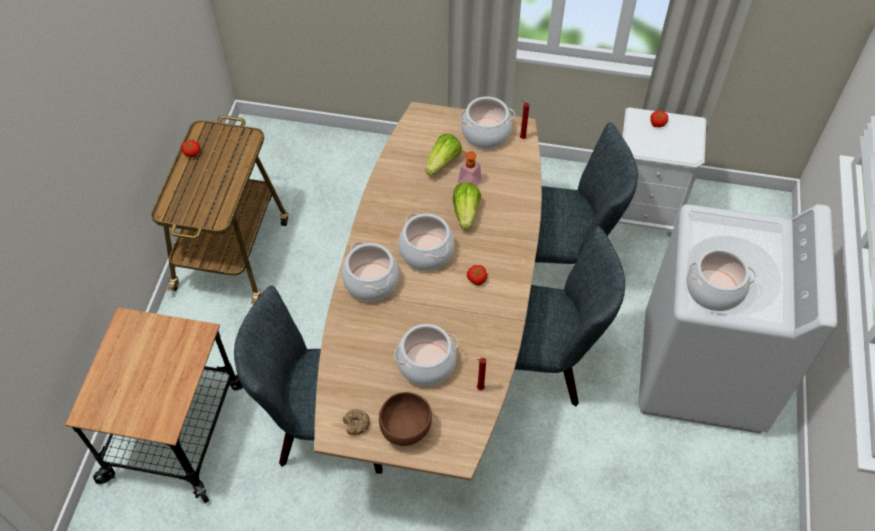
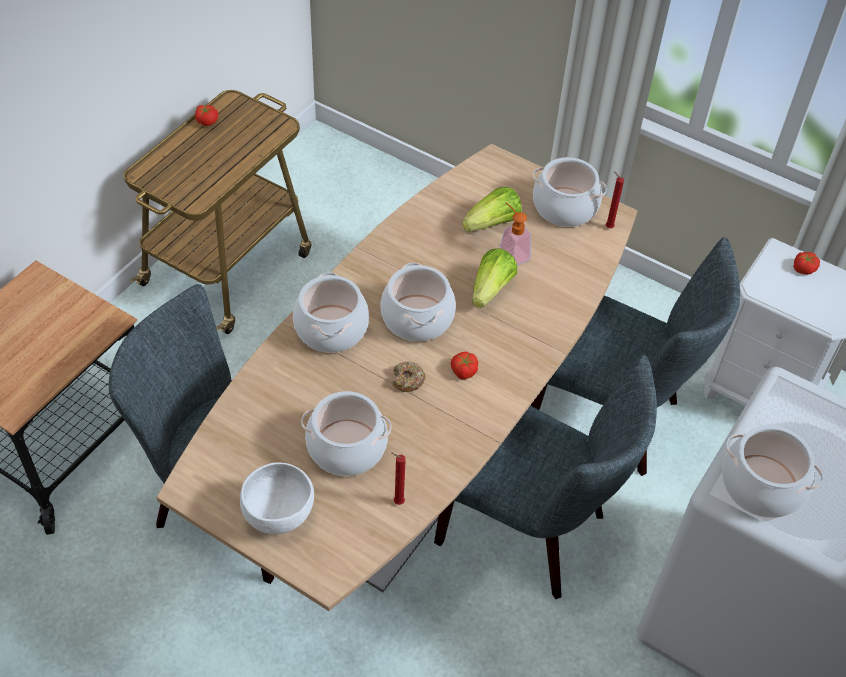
camera: 20 degrees right, 5 degrees down
donut [343,409,370,435] -> donut moved to [393,362,426,392]
brown bowl [379,392,432,446] -> white bowl [240,462,314,534]

